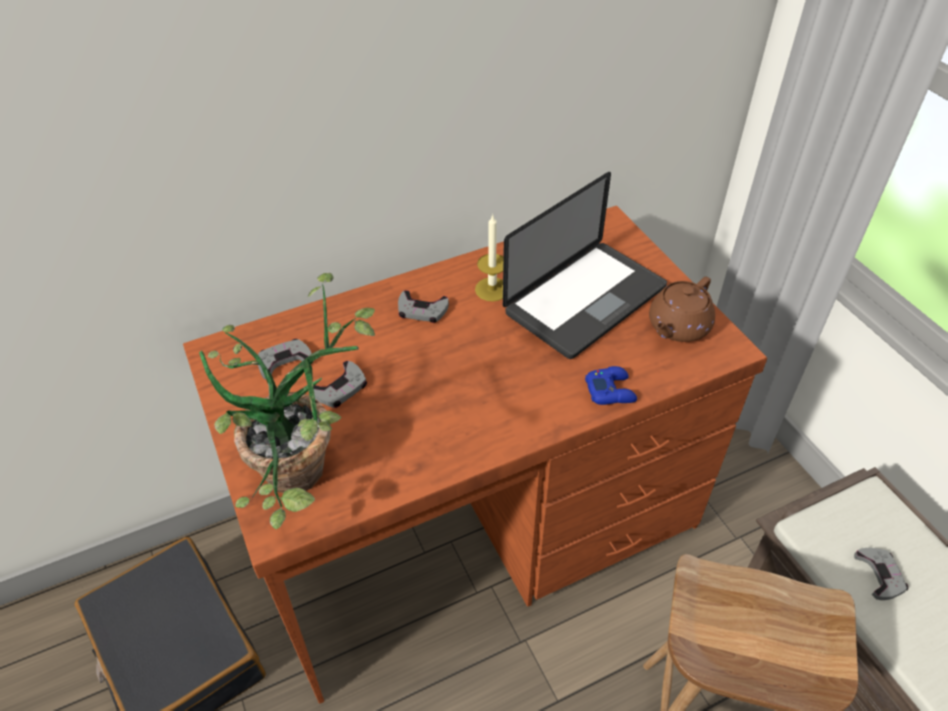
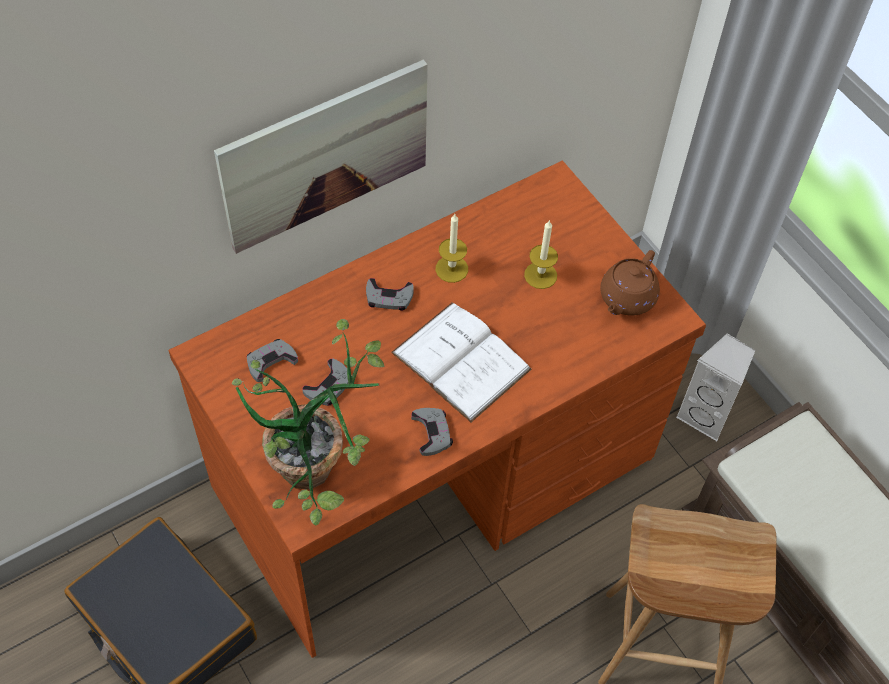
camera: 10 degrees left, 10 degrees up
laptop [503,172,667,359] -> candle [524,220,558,289]
blue game controller [585,366,637,405] -> none
grey game controller [854,548,908,600] -> grey game controller moved to [411,408,453,456]
none -> picture [214,60,428,254]
none -> white book [391,302,531,422]
none -> white speaker [676,334,755,441]

